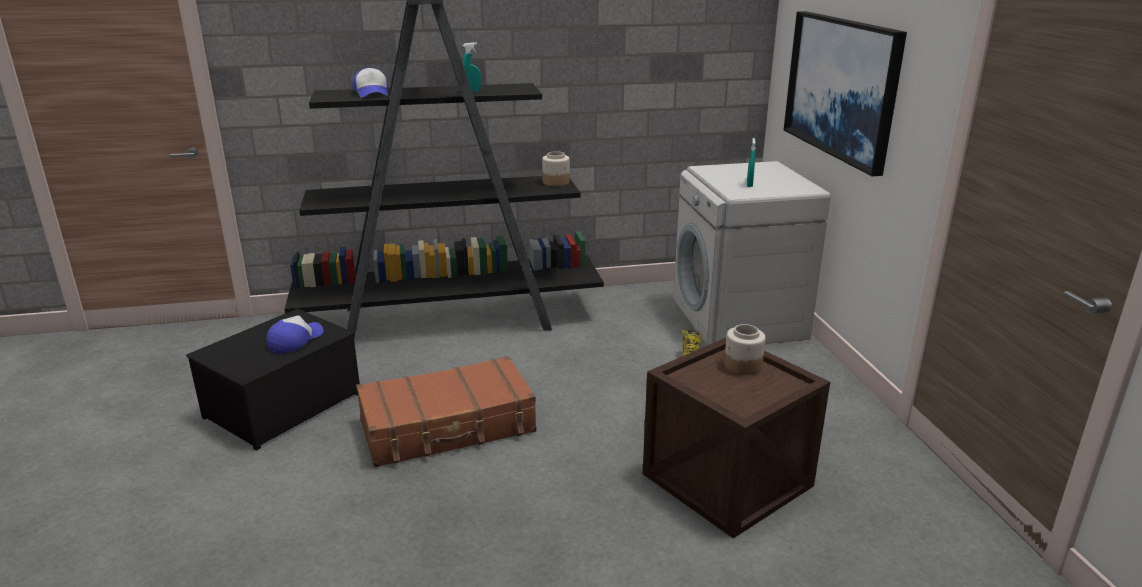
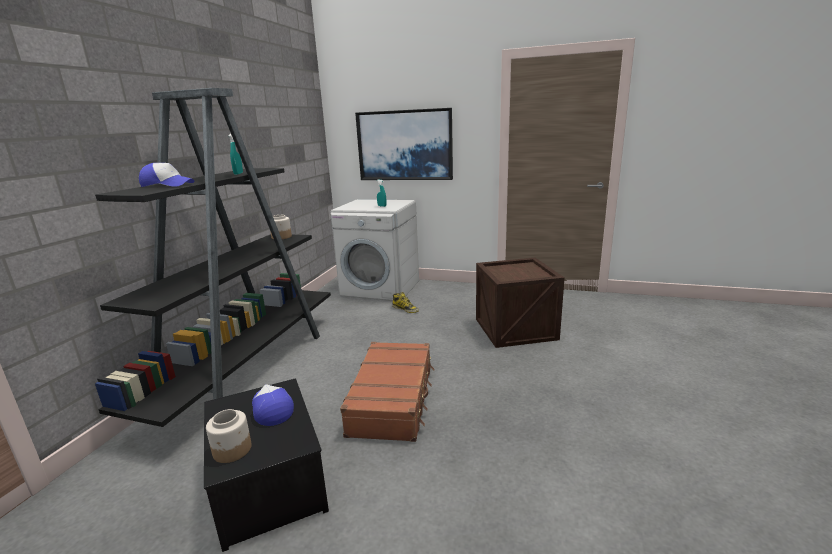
camera: 60 degrees left, 5 degrees down
jar [724,324,766,375] -> jar moved to [206,409,252,463]

